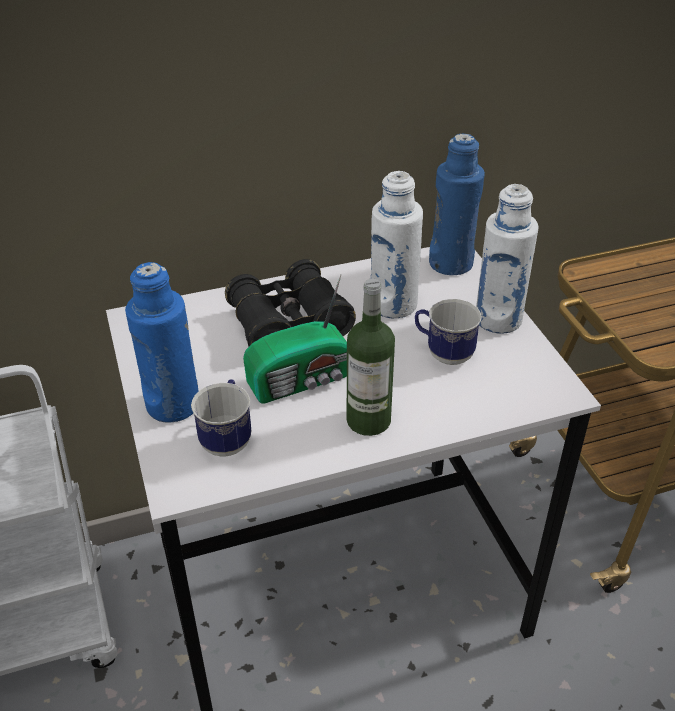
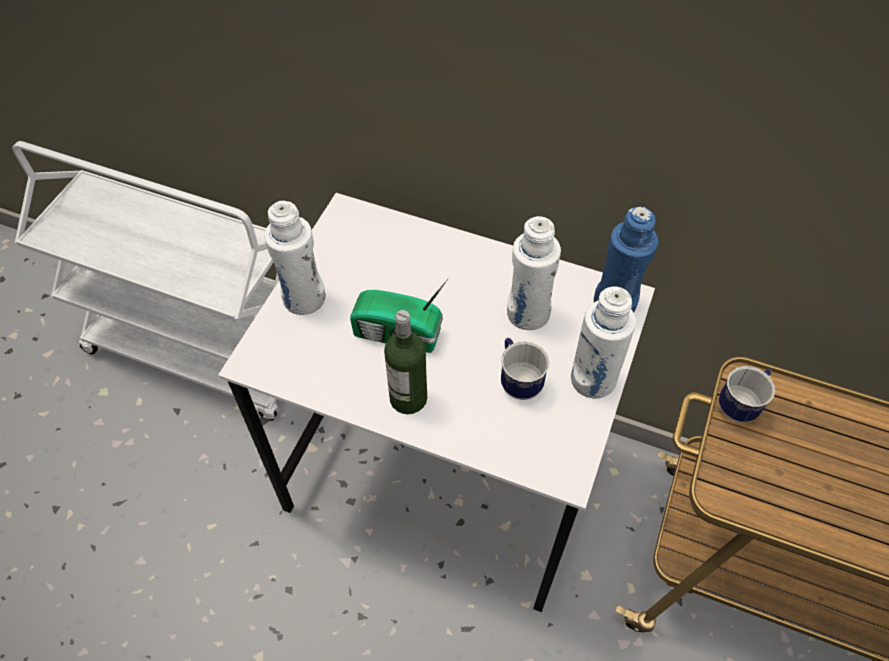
camera: 40 degrees right, 15 degrees up
blue bottle [125,262,199,423] -> white bottle [264,201,326,315]
mug [191,379,251,457] -> mug moved to [719,366,775,423]
black binoculars [225,259,356,346] -> none

